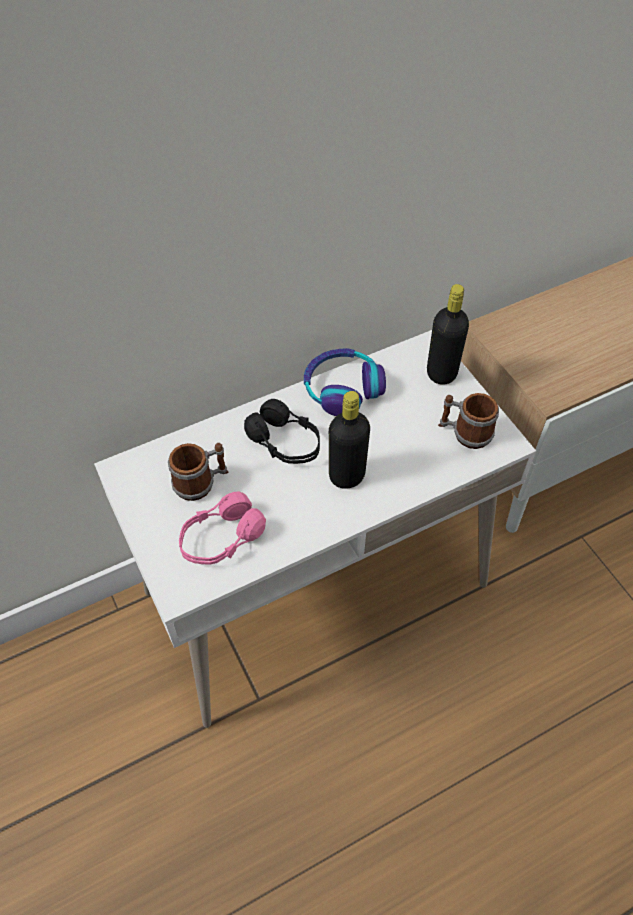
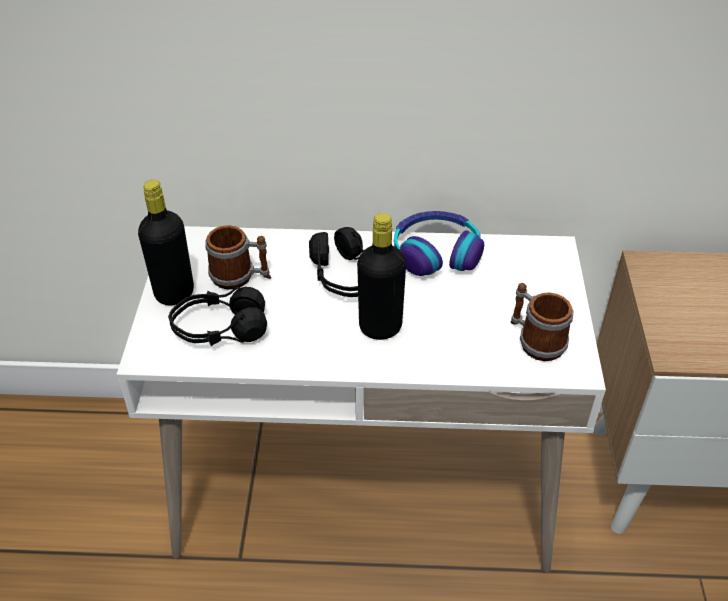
camera: 30 degrees right, 10 degrees down
pink headphones [179,492,266,565] -> black headphones [168,287,267,346]
black bottle [427,284,469,385] -> black bottle moved to [138,180,194,305]

